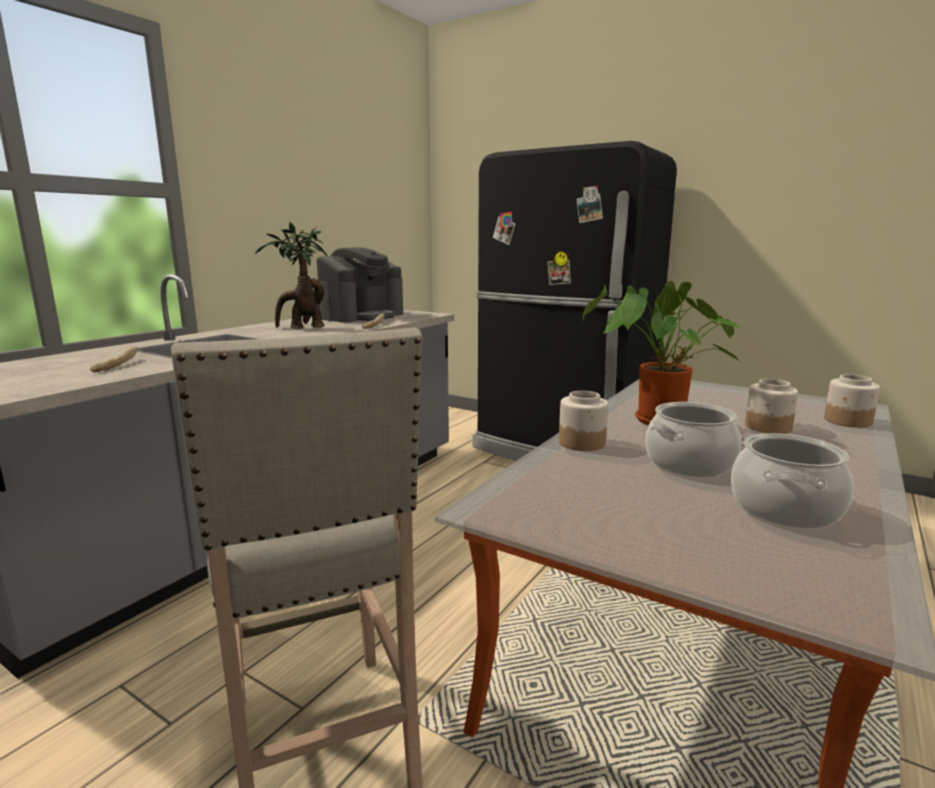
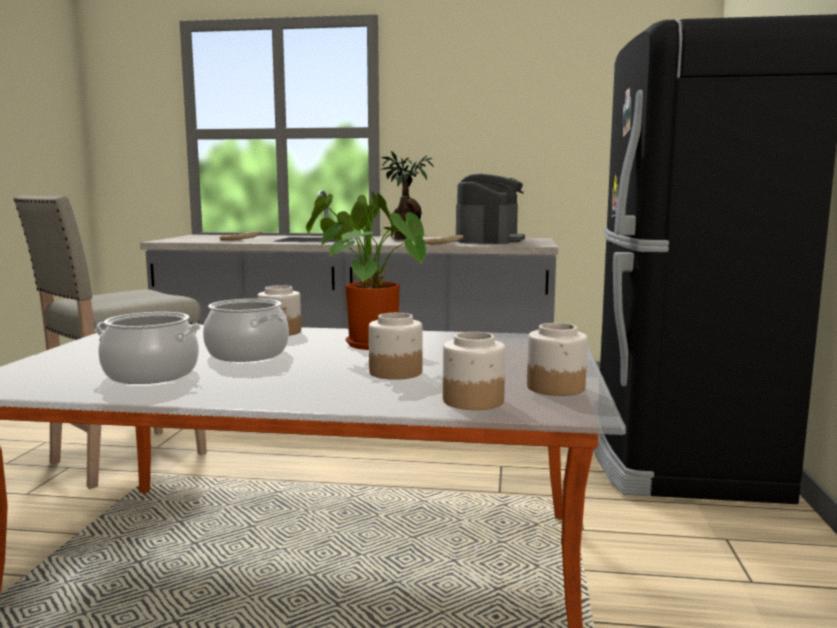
camera: 65 degrees right, 5 degrees down
coffee machine [316,247,403,323] -> coffee machine turned 90 degrees counterclockwise [456,174,525,244]
none -> jar [527,323,588,396]

